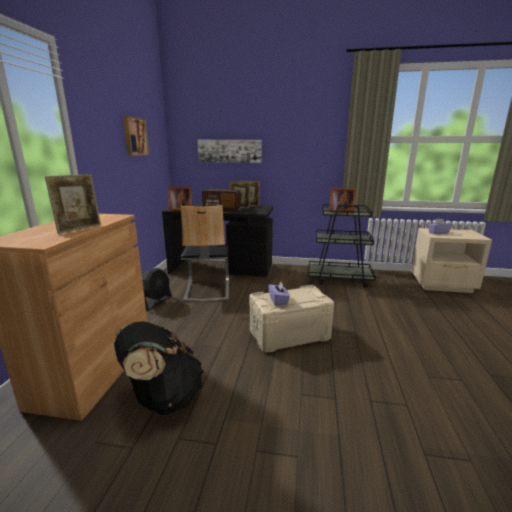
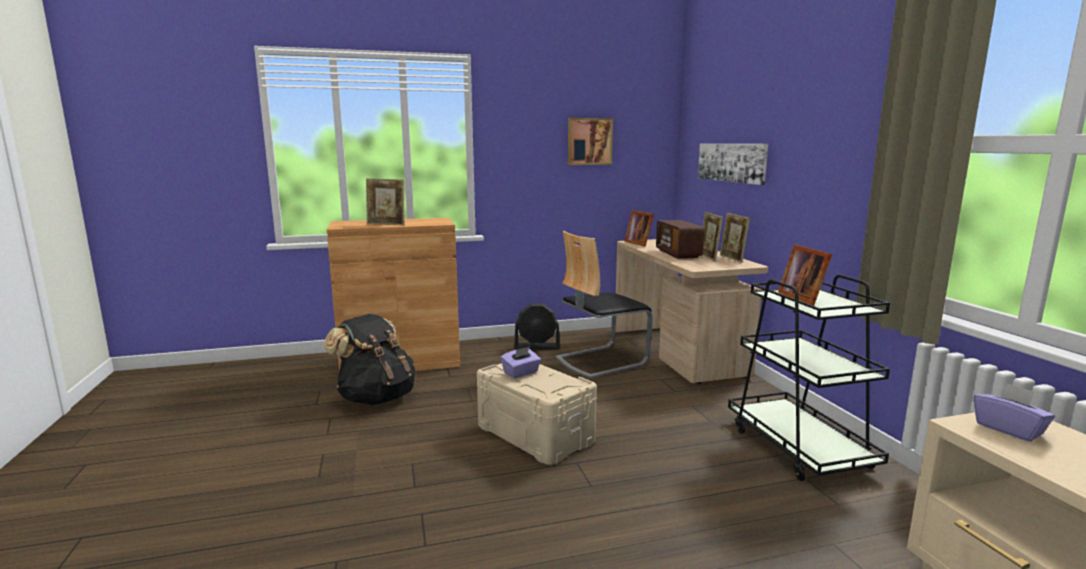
camera: 65 degrees right, 5 degrees down
black desk [162,203,273,277] -> beige desk [615,239,768,384]

